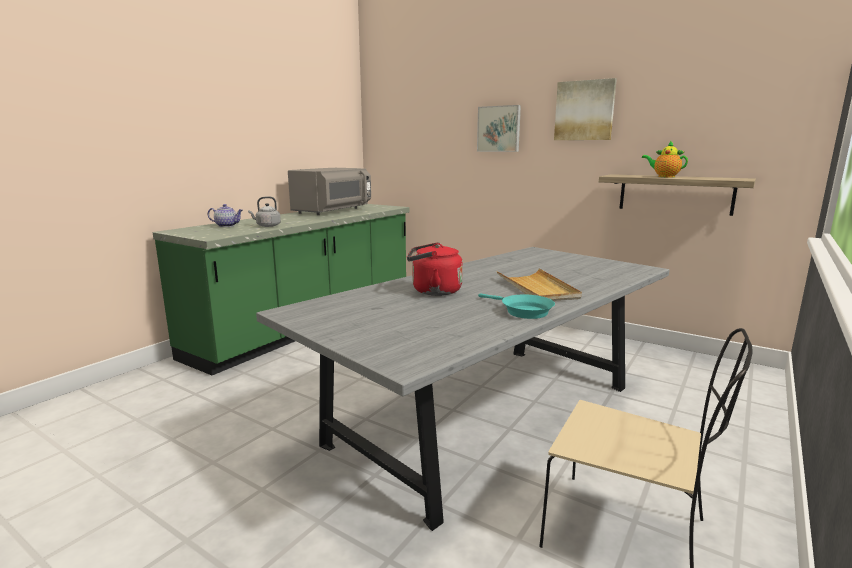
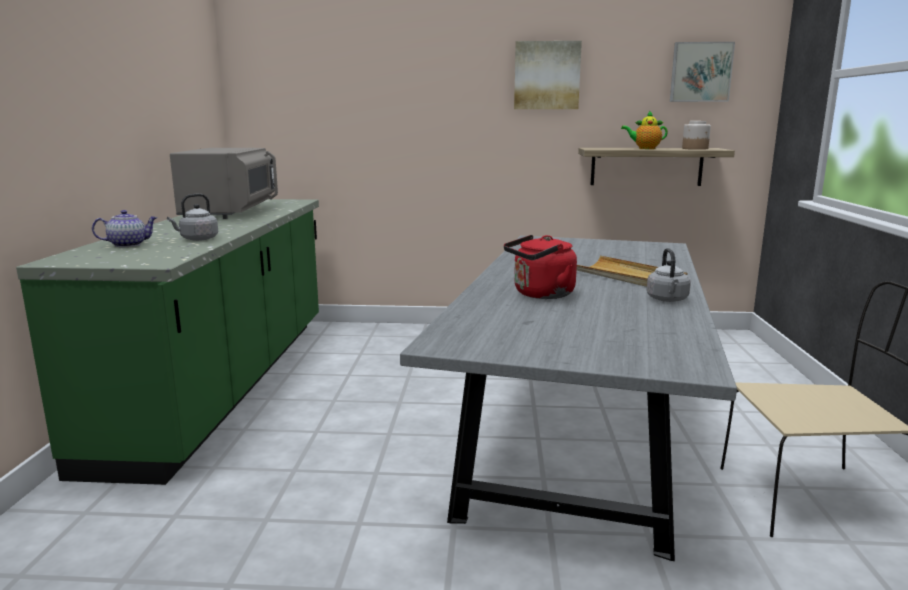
camera: 30 degrees left, 0 degrees up
picture [477,105,521,152] -> picture moved to [670,42,735,102]
turquoise frying pan [478,294,555,319] -> grey kettle [647,248,691,302]
none -> jar [682,121,711,150]

